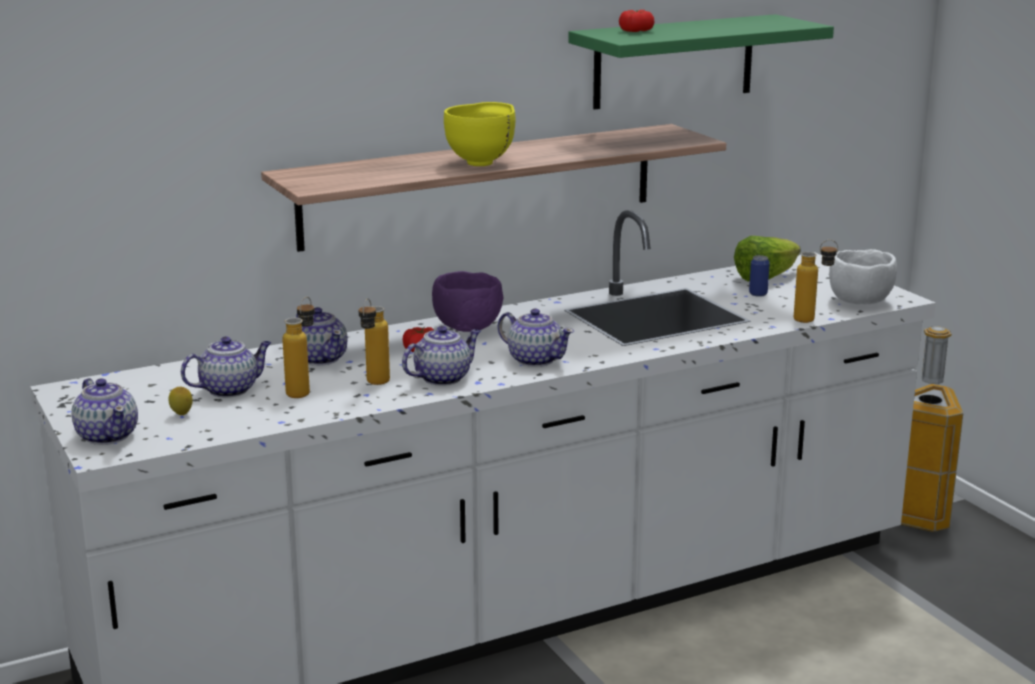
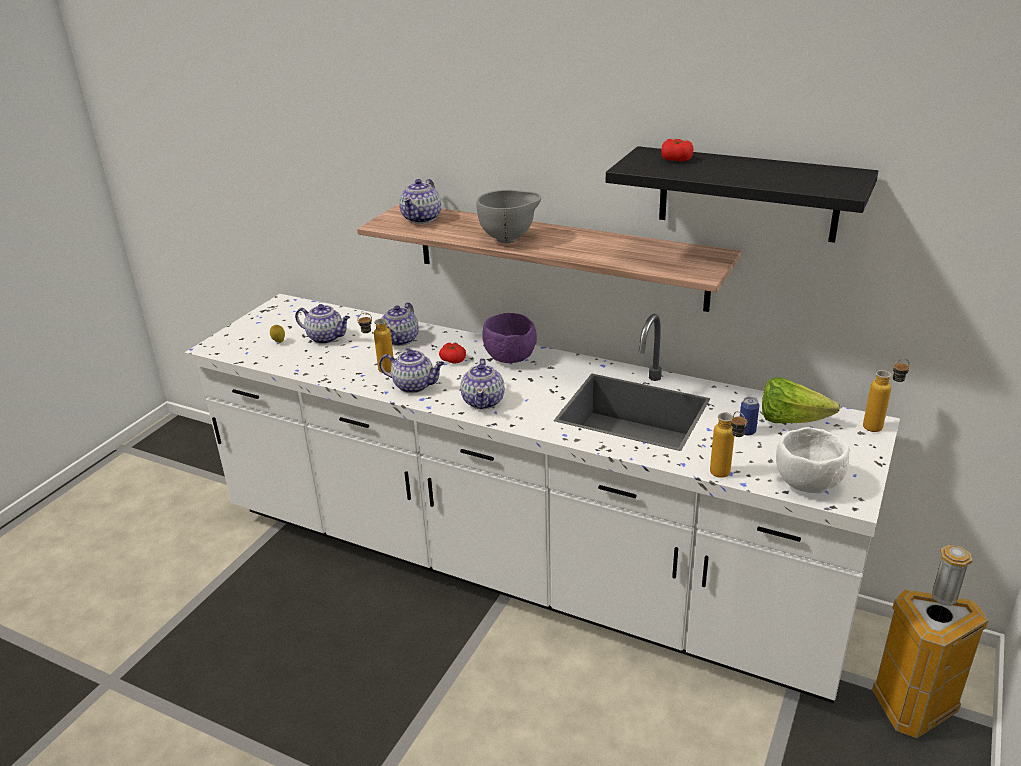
camera: 55 degrees right, 10 degrees up
teapot [71,378,138,445] -> teapot moved to [400,179,441,224]
bottle [282,297,315,398] -> bottle moved to [863,359,909,432]
yellow bowl [444,102,516,166] -> grey bowl [476,190,541,243]
green shelf [568,14,834,110] -> black shelf [606,146,878,243]

